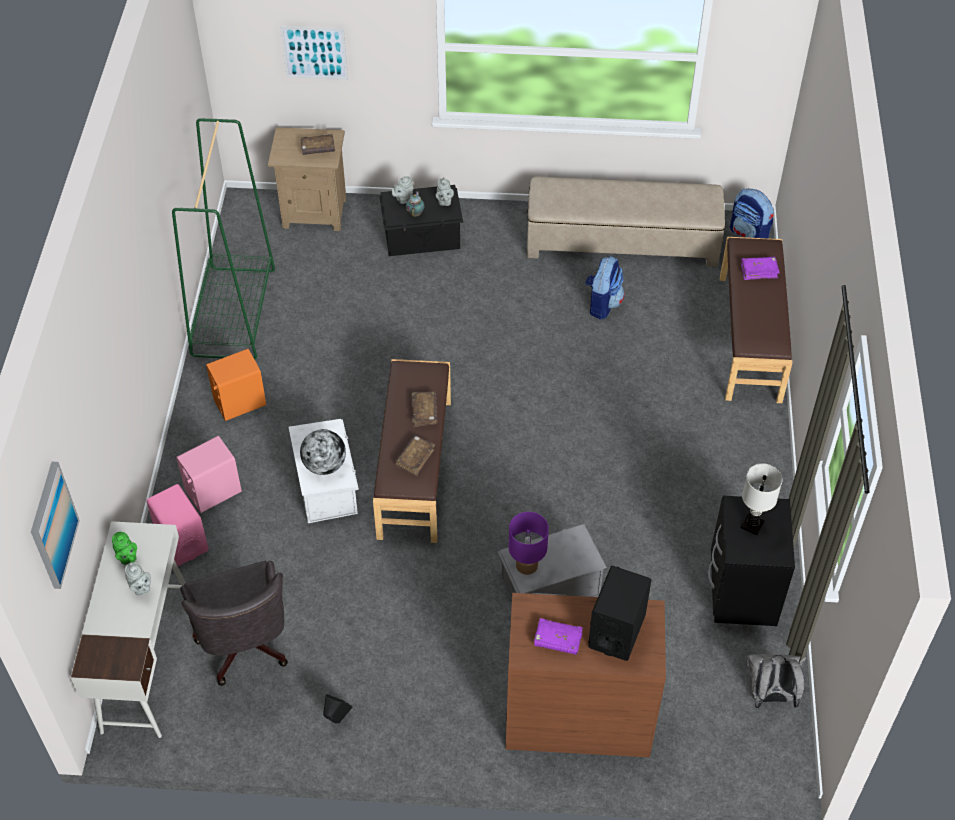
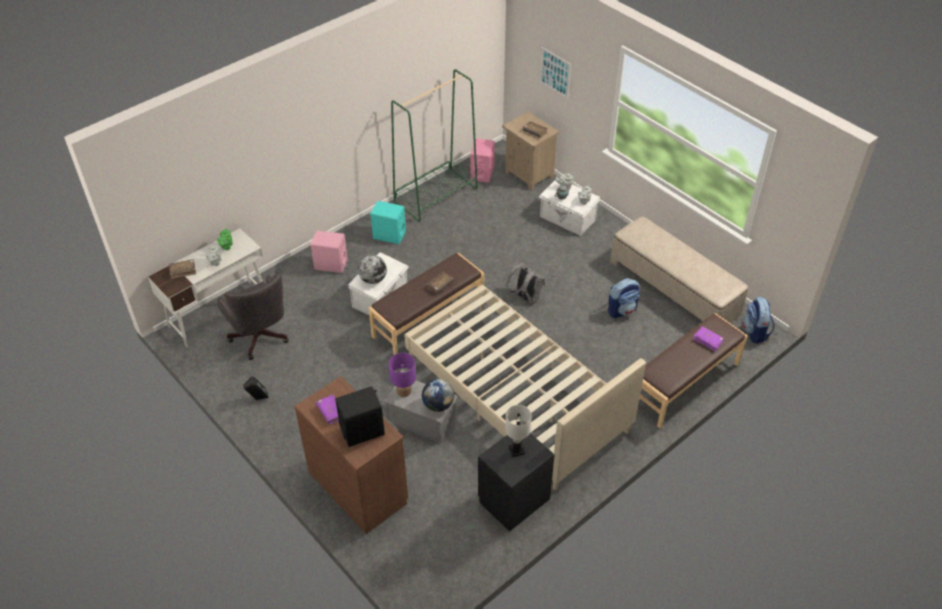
camera: 45 degrees right, 5 degrees down
picture [31,462,80,589] -> none
pink speaker [146,484,209,566] -> pink speaker moved to [470,138,495,183]
grey office chair [180,561,288,686] -> grey office chair turned 60 degrees counterclockwise [217,268,288,360]
orange speaker [206,349,266,421] -> turquoise speaker [370,201,406,244]
black storage box [379,185,463,256] -> white storage box [539,181,600,236]
brown book [395,435,435,476] -> brown book moved to [169,259,196,279]
grey backpack [747,654,806,708] -> grey backpack moved to [506,262,545,303]
none -> beige bed [405,285,646,490]
none -> globe [422,379,454,412]

